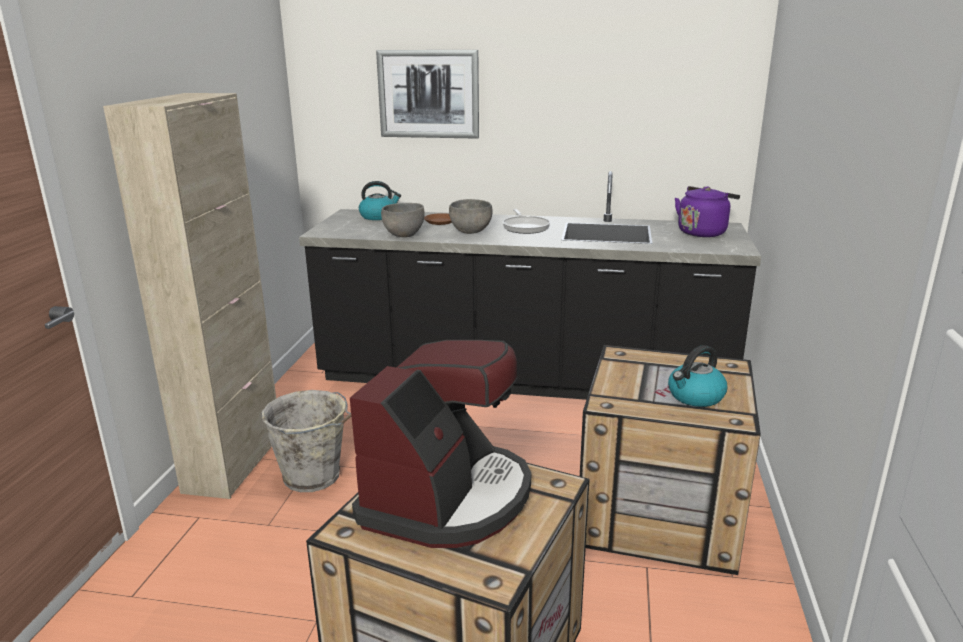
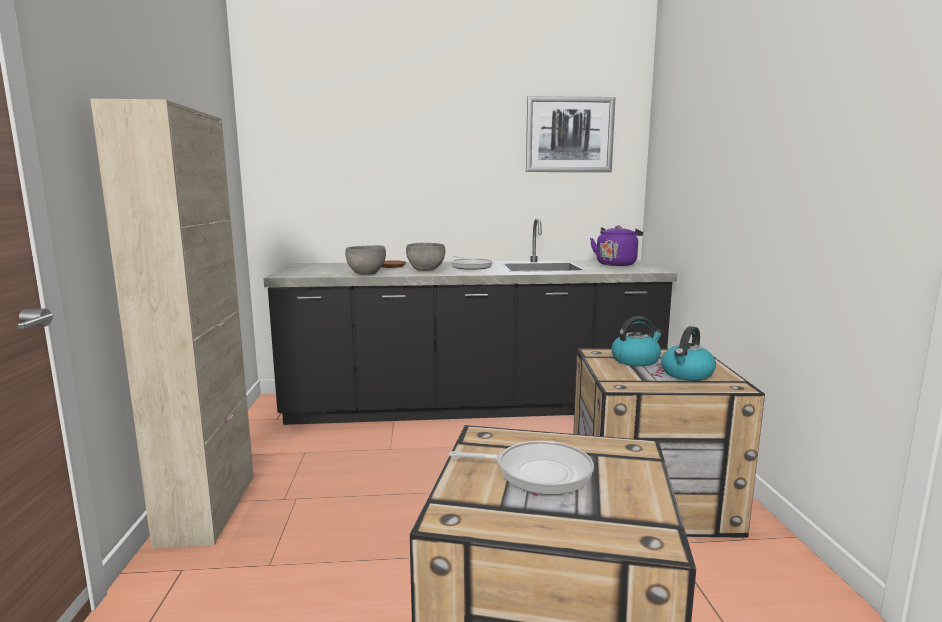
camera: 15 degrees left, 10 degrees down
grey bucket [261,390,352,492] -> none
coffee machine [350,340,531,548] -> frying pan [449,441,594,495]
kettle [359,181,401,220] -> kettle moved to [612,316,663,366]
picture [376,50,479,138] -> picture moved to [526,96,616,172]

